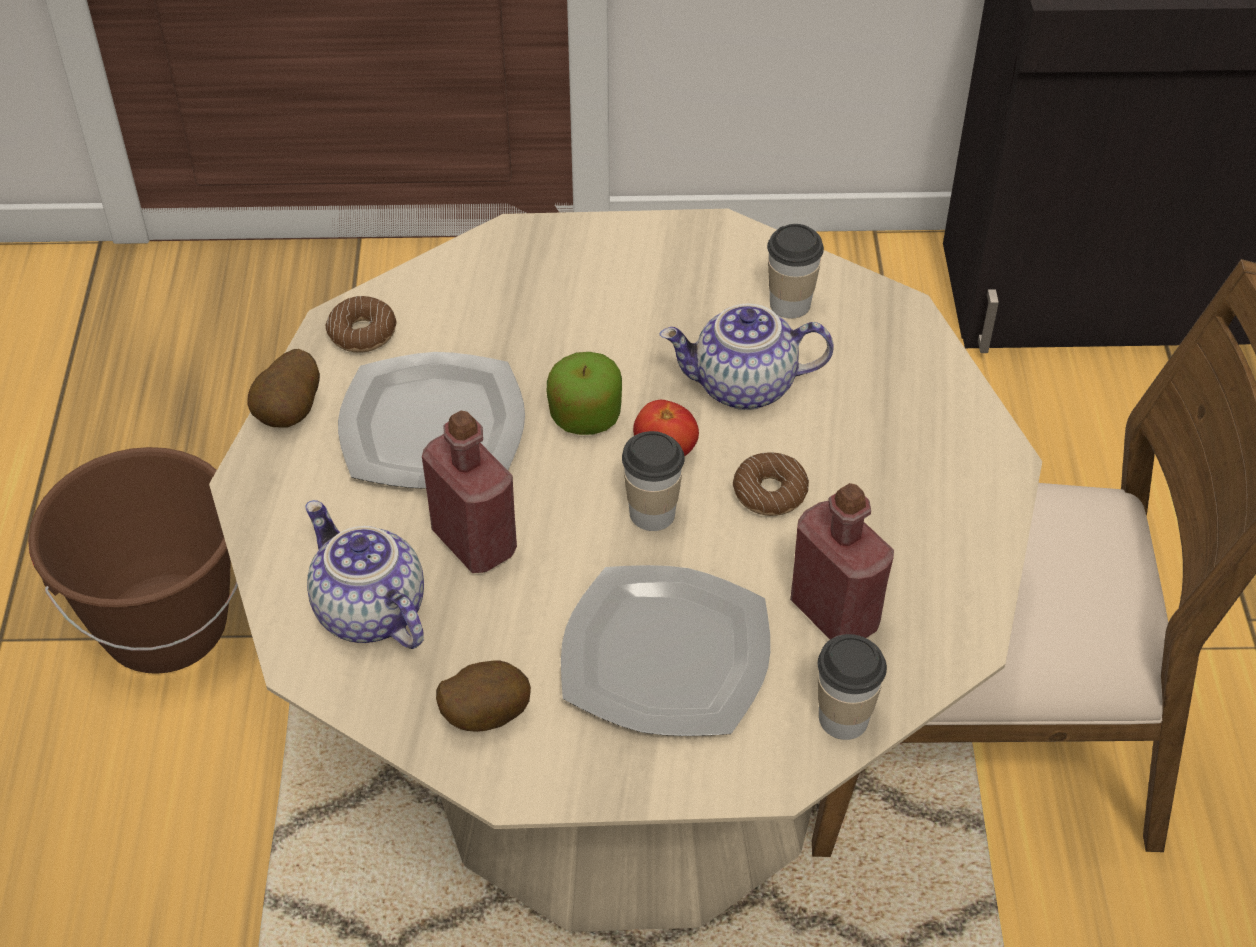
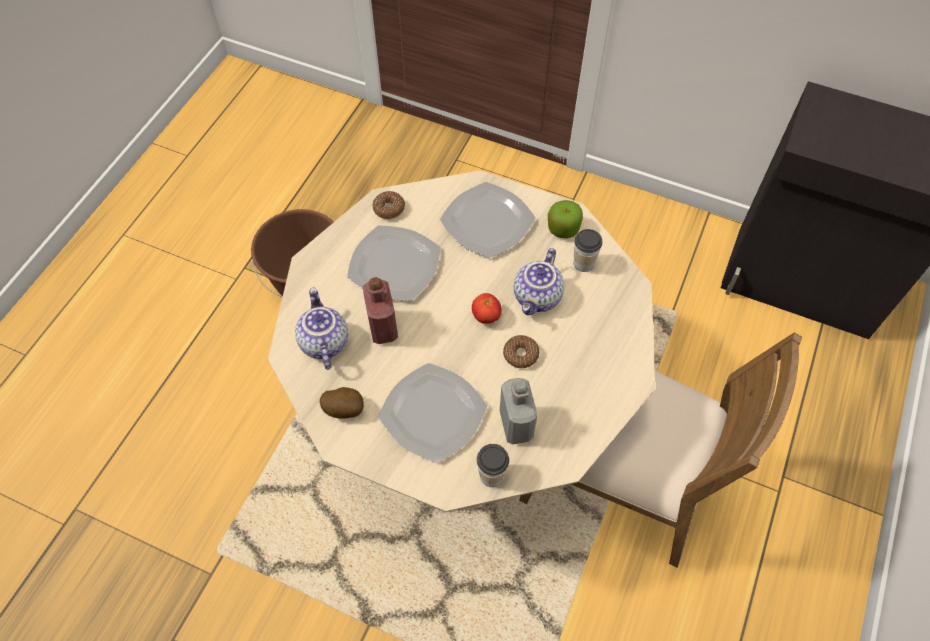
camera: 25 degrees right, 10 degrees up
potato [247,349,320,427] -> none
apple [547,352,622,435] -> apple moved to [548,200,583,238]
cup [622,431,685,531] -> none
teapot [660,304,834,410] -> teapot turned 90 degrees counterclockwise [514,248,564,315]
red bottle [790,483,894,639] -> grey bottle [500,378,538,444]
none -> plate [440,182,536,258]

